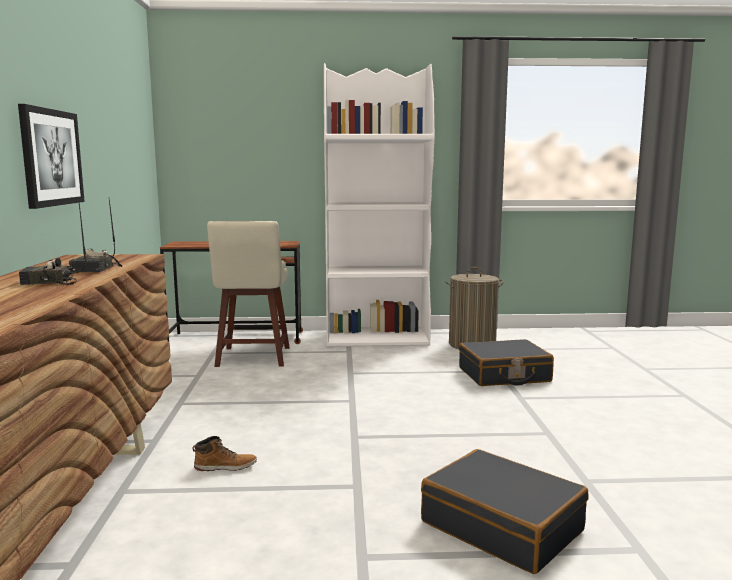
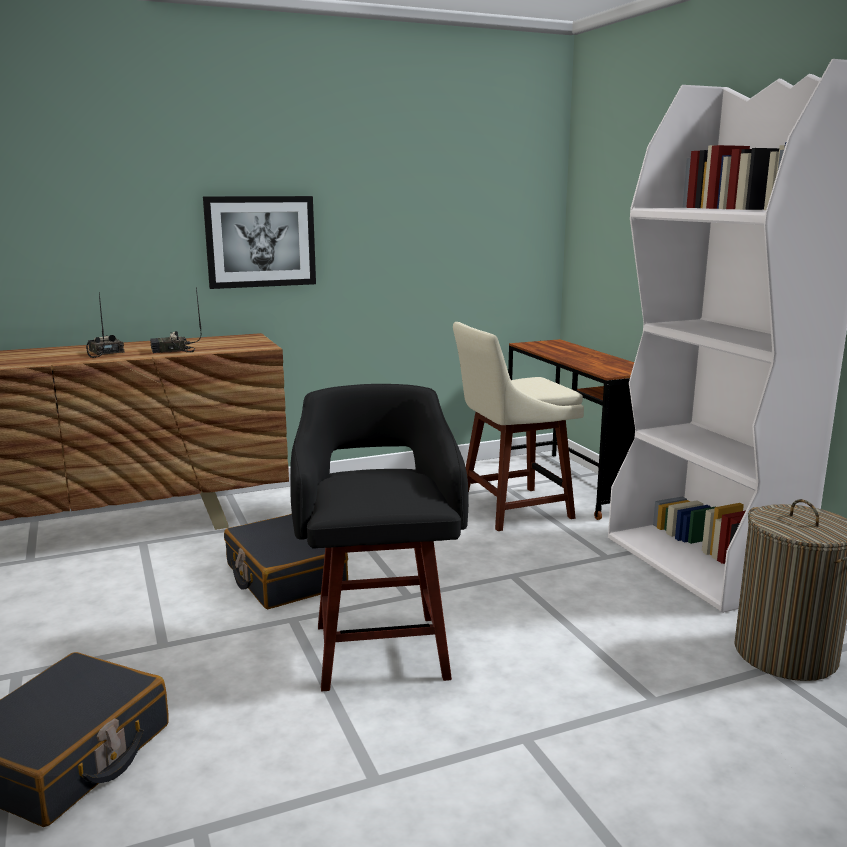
camera: 70 degrees right, 5 degrees up
boot [192,436,257,471] -> none
black suitcase [459,339,554,386] -> black suitcase moved to [224,514,348,609]
none -> black stool [290,384,469,691]

